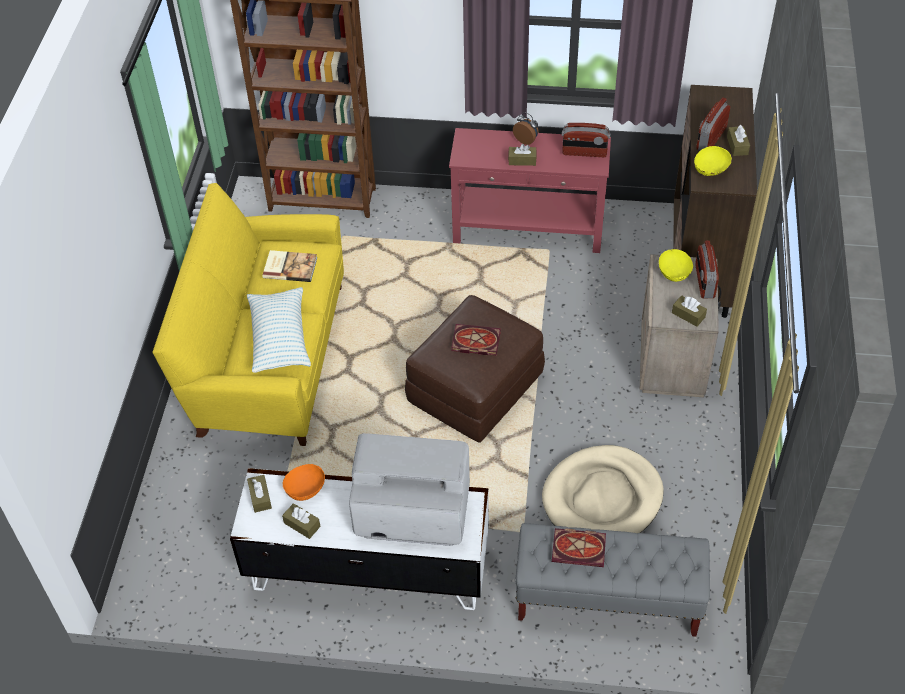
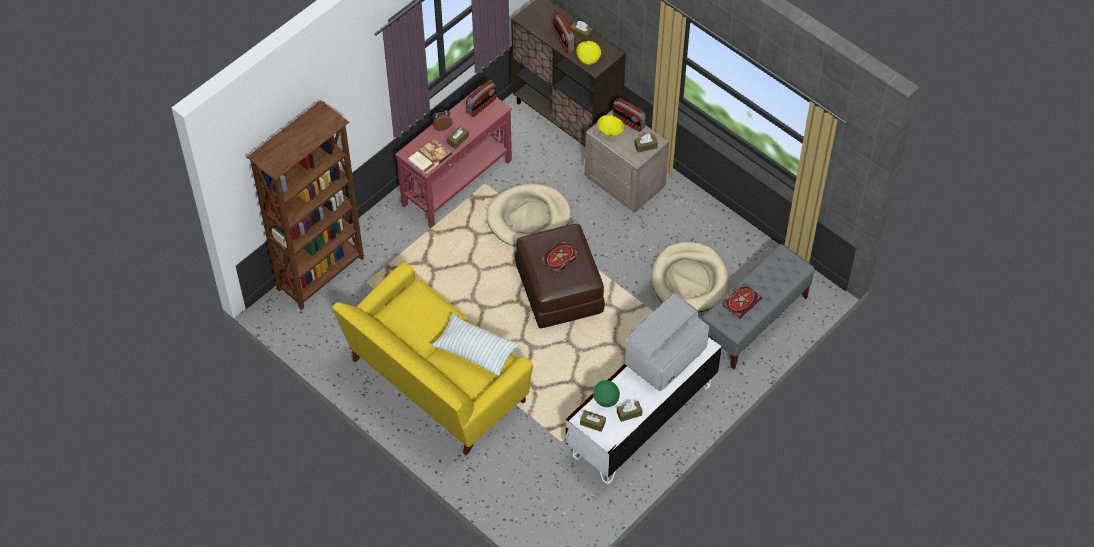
camera: 55 degrees left, 5 degrees up
book [262,250,317,282] -> book moved to [408,139,452,175]
orange bowl [283,464,325,501] -> green bowl [593,380,620,407]
none -> beige dog bed [487,184,571,247]

